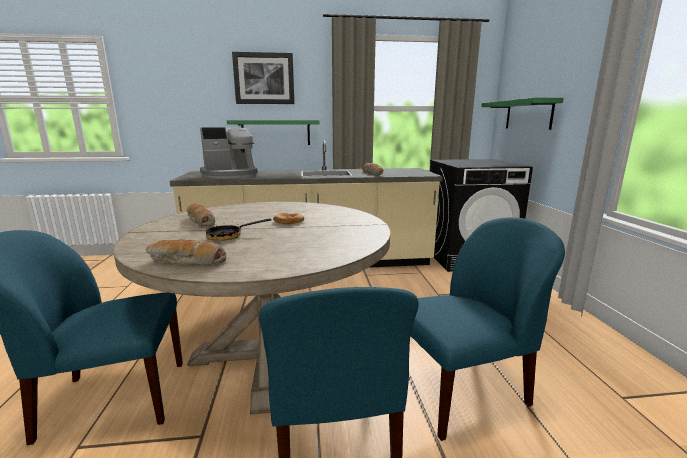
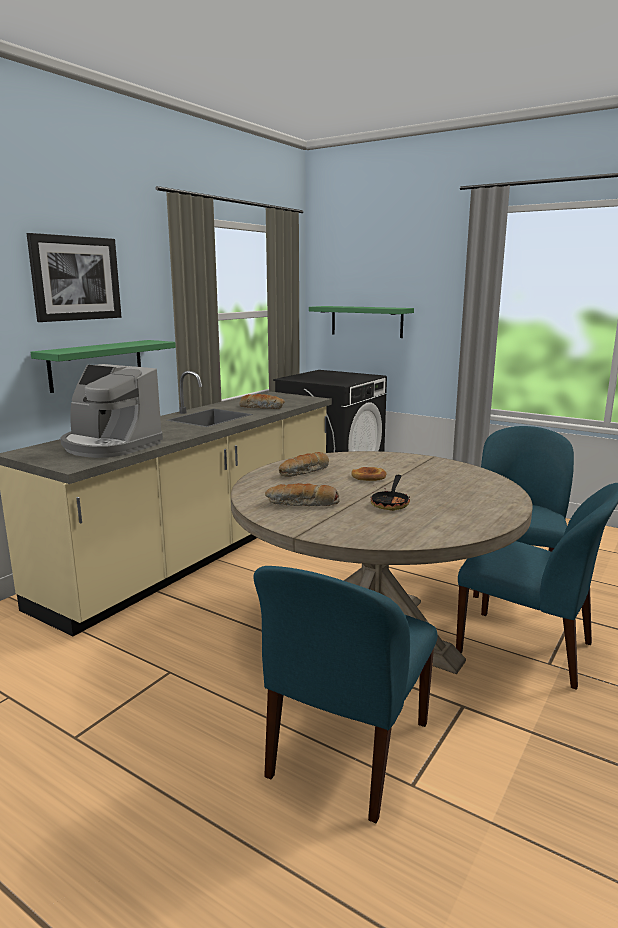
camera: 50 degrees left, 0 degrees up
bread [146,239,226,265] -> bread moved to [279,452,329,477]
coffee machine [200,127,258,179] -> coffee machine turned 105 degrees clockwise [61,364,163,458]

